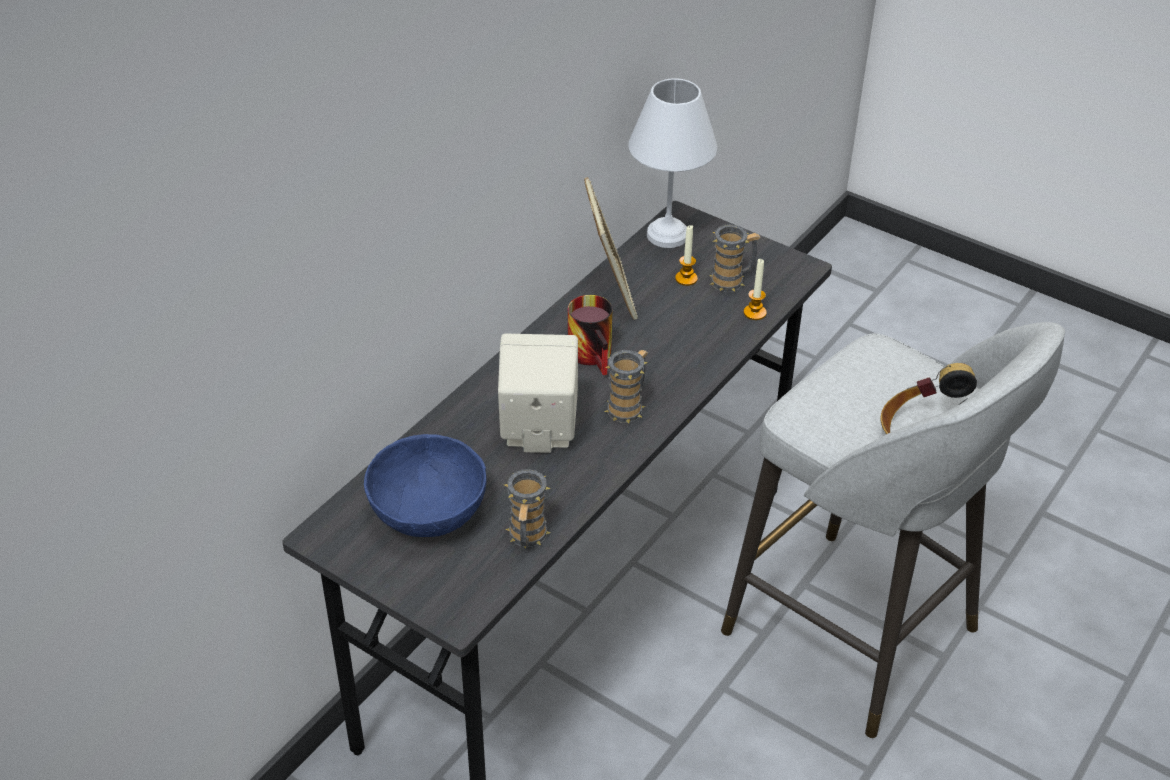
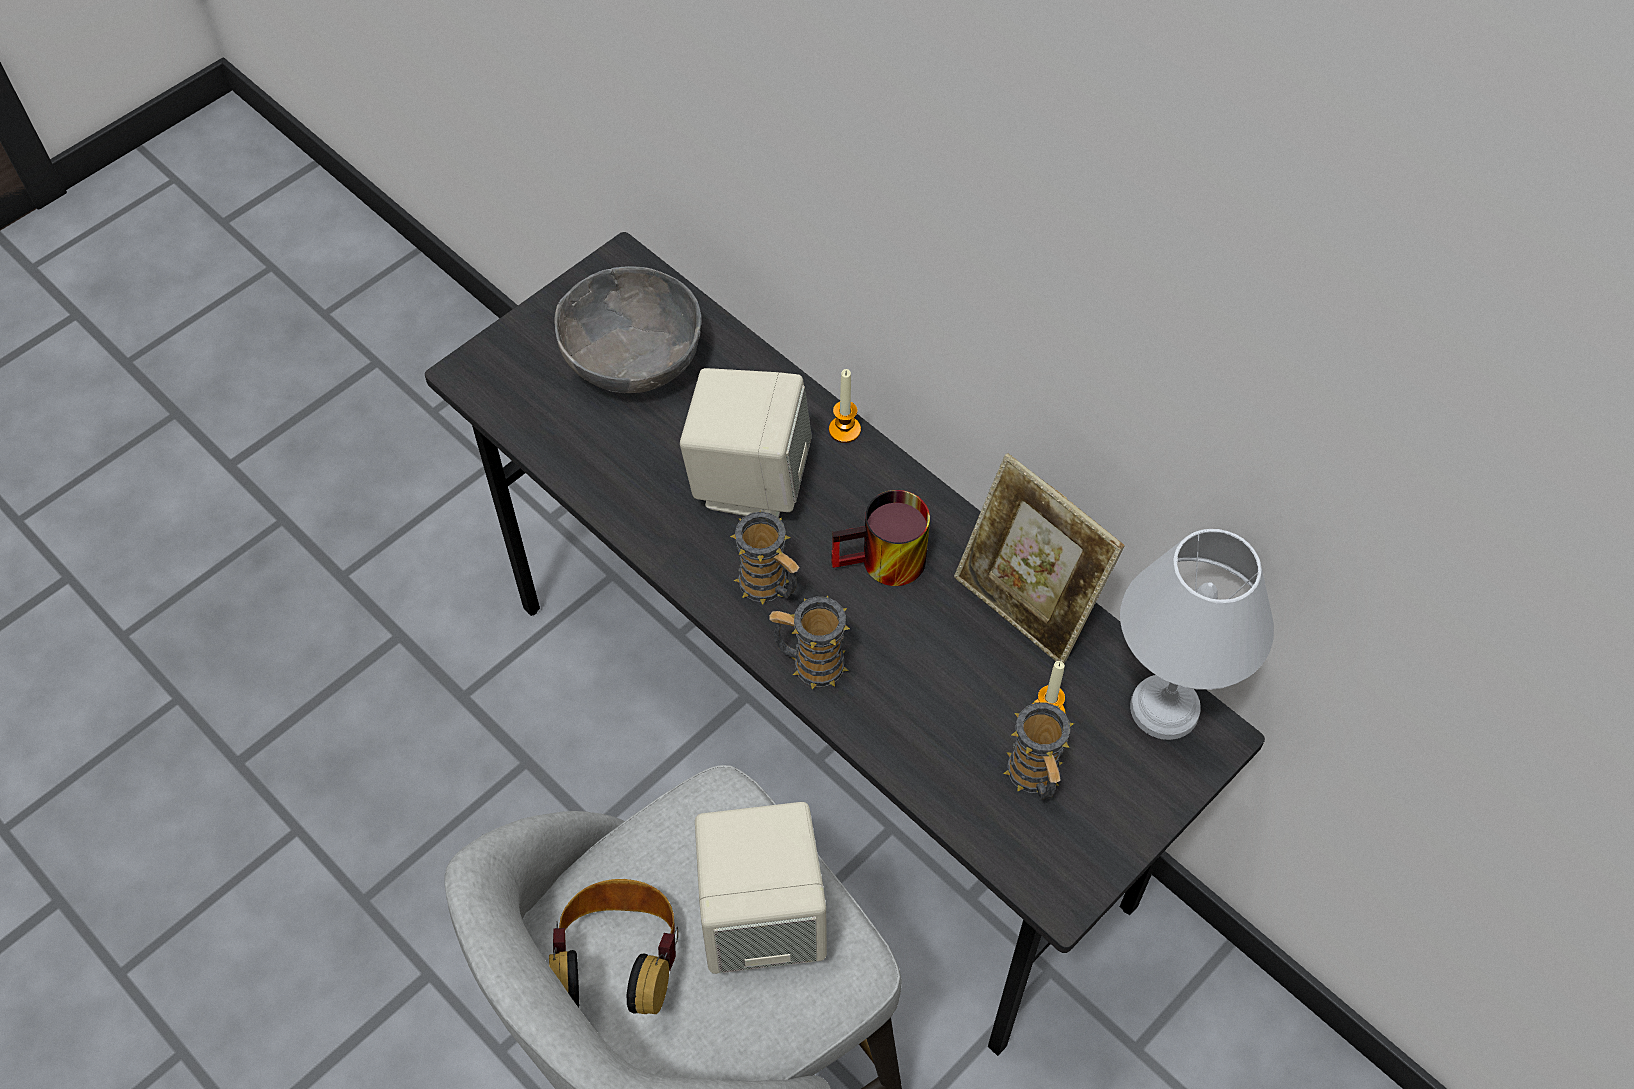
camera: 100 degrees right, 15 degrees up
blue bowl [364,434,487,537] -> grey bowl [554,266,701,393]
mug [505,469,551,548] -> mug moved to [769,596,850,689]
picture frame [584,177,638,320] -> picture frame turned 45 degrees clockwise [954,453,1125,663]
candle [743,259,767,320] -> candle moved to [829,369,861,443]
none -> beige speaker [695,802,827,974]

